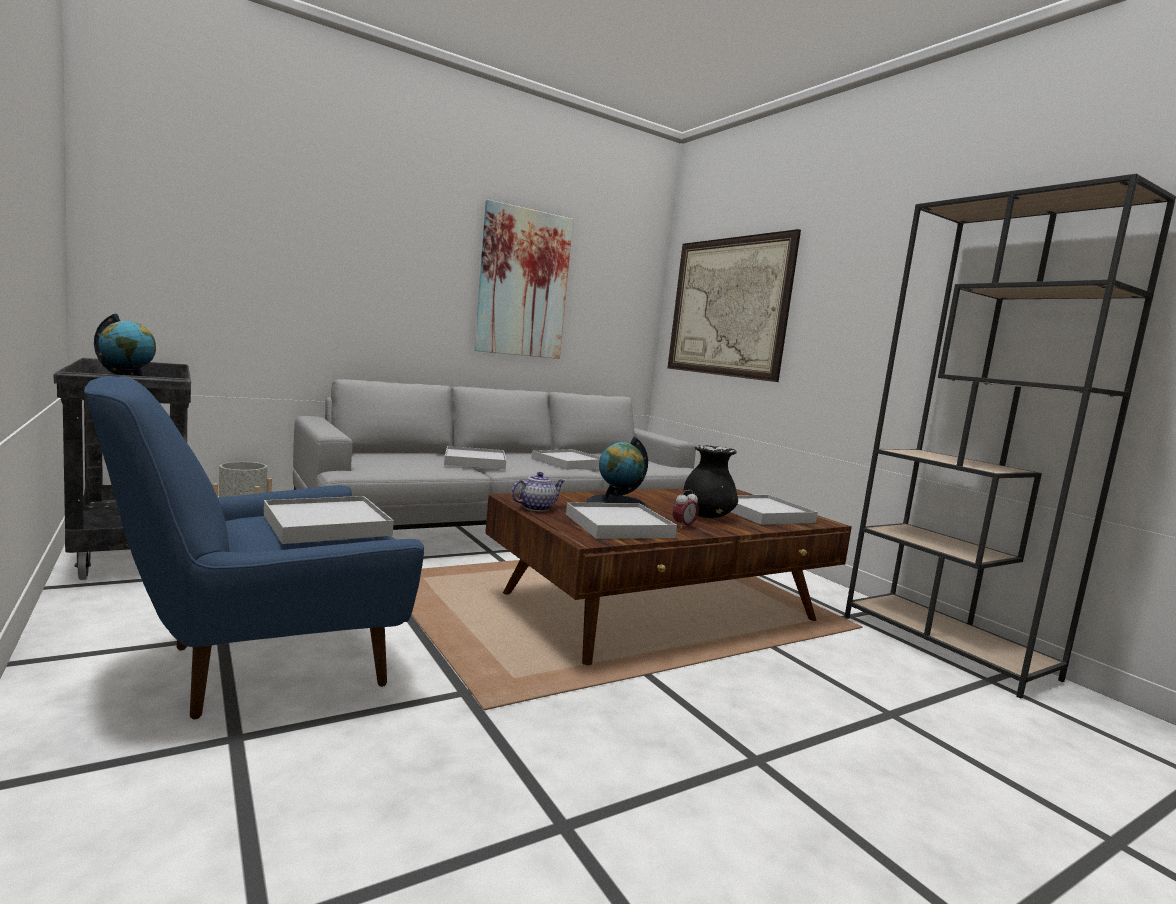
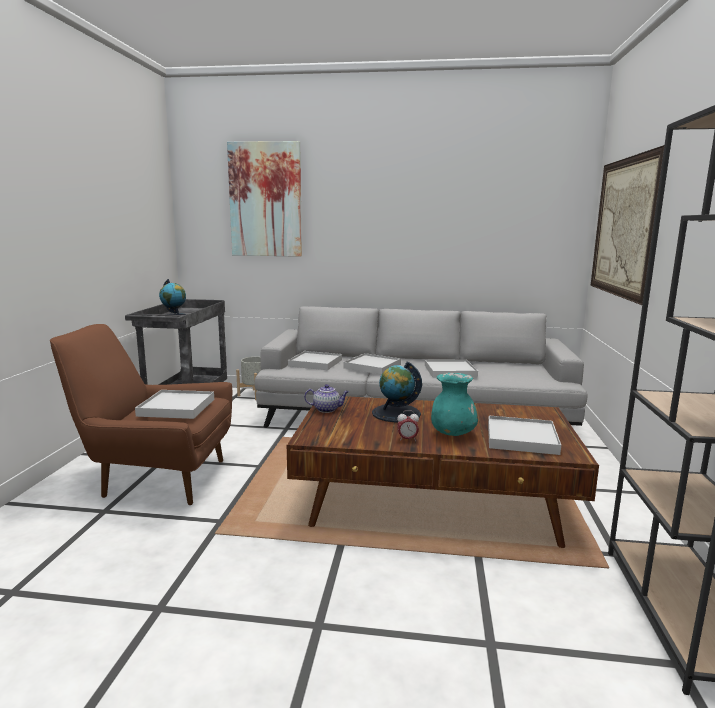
camera: 40 degrees right, 5 degrees up
blue armchair [84,376,424,719] -> brown armchair [50,324,232,505]
picture [474,200,573,359] -> picture moved to [227,141,302,257]
white tray [566,503,677,539] -> white tray moved to [288,351,342,370]
black vase [683,445,738,518] -> turquoise vase [431,373,478,436]

